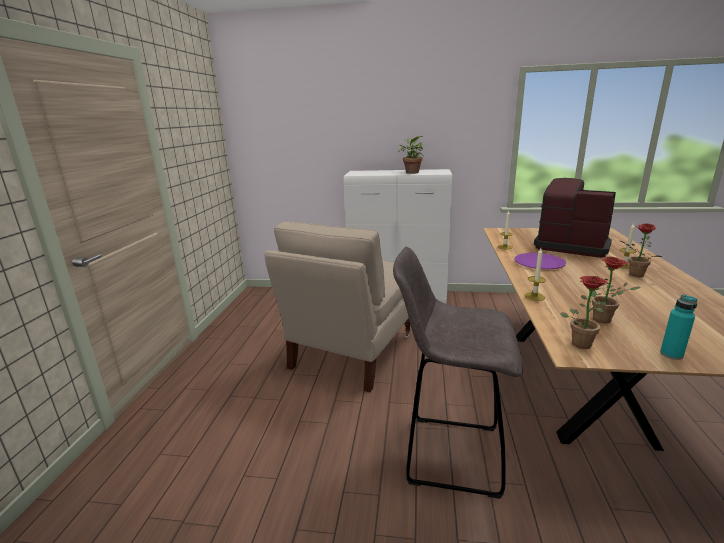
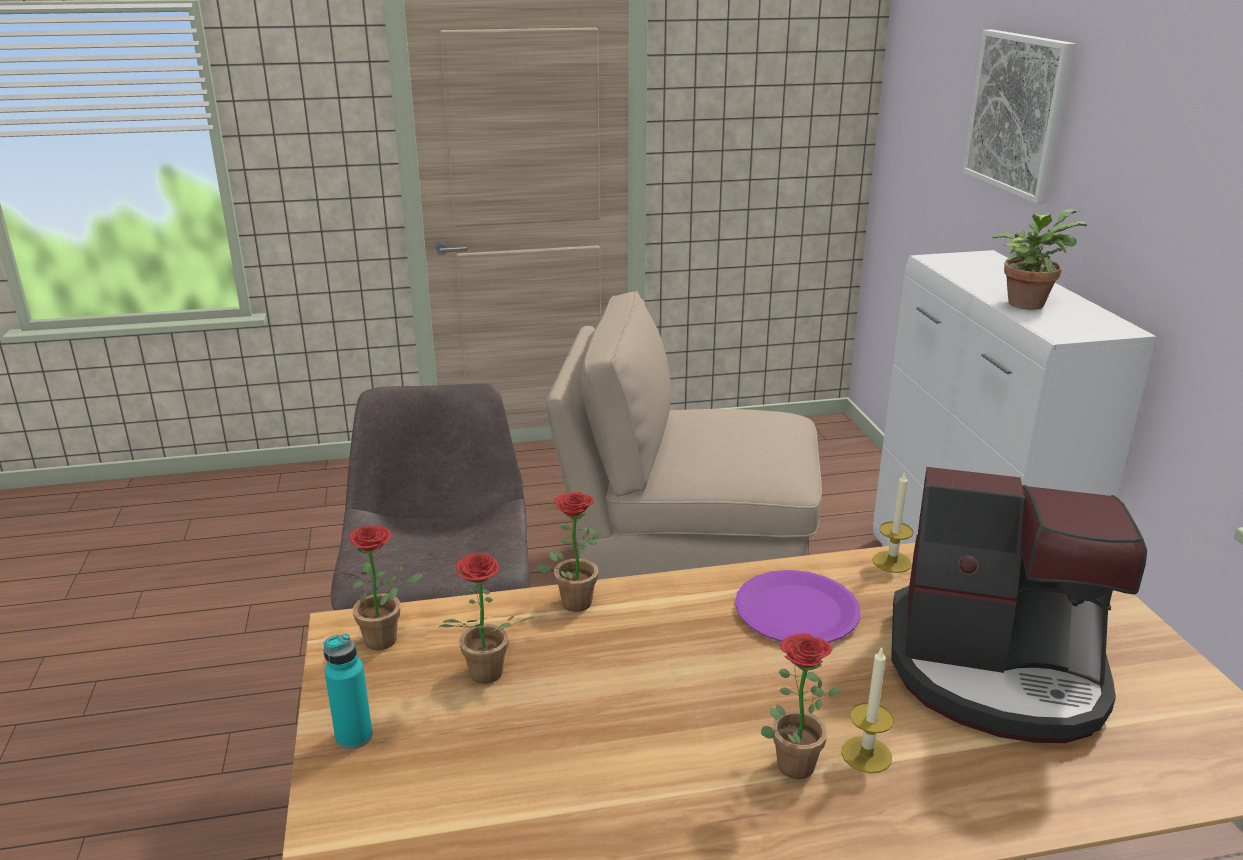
camera: 70 degrees right, 5 degrees up
candle [524,248,546,301] -> potted plant [537,492,601,612]
coffee machine [534,178,616,258] -> coffee machine turned 90 degrees clockwise [891,467,1147,743]
none -> picture [962,30,1076,204]

